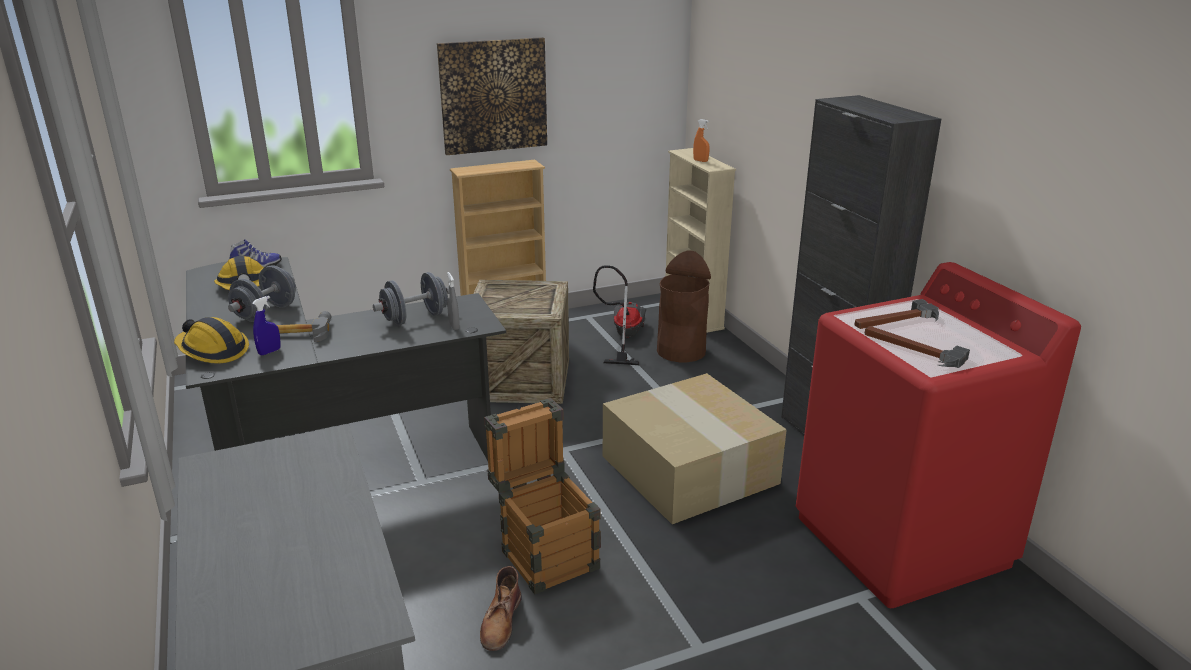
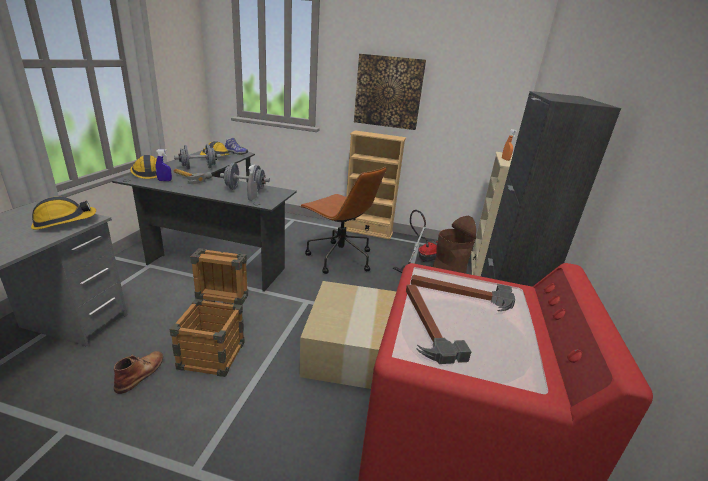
camera: 35 degrees right, 0 degrees up
crate [473,280,569,404] -> brown office chair [300,166,387,274]
brown boot [480,566,522,651] -> brown boot turned 150 degrees clockwise [113,351,163,394]
none -> hard hat [31,197,96,230]

